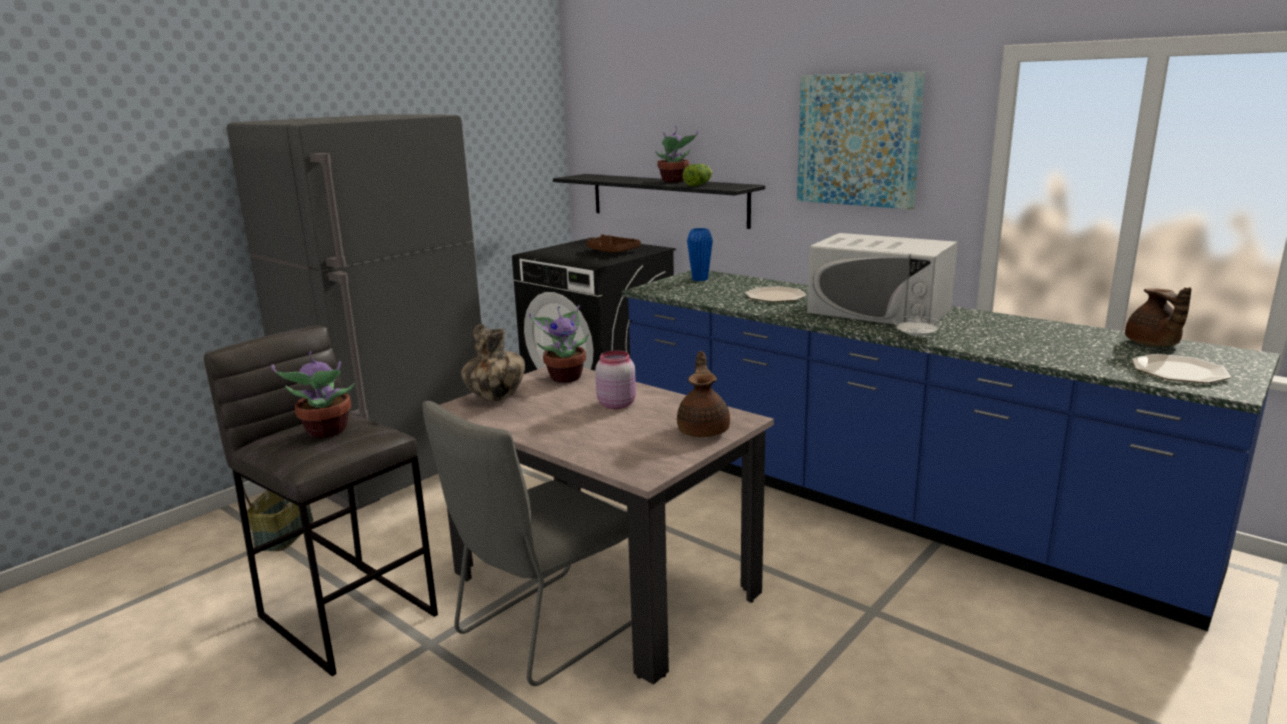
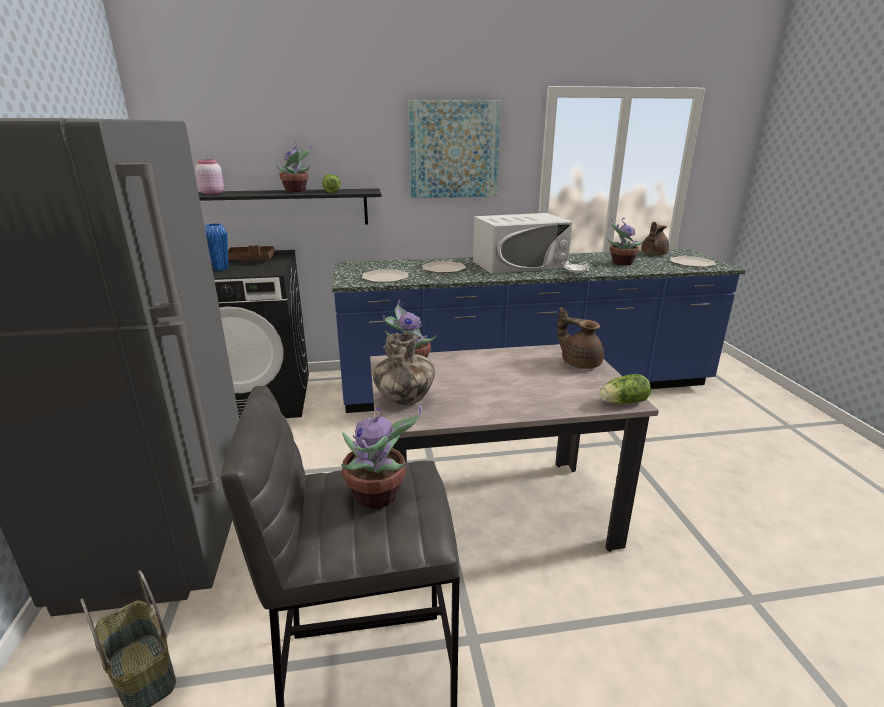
camera: 50 degrees left, 5 degrees up
grey chair [422,401,632,686] -> none
pink jar [595,350,636,409] -> pink jar moved to [195,160,224,195]
blue vase [687,228,713,281] -> blue vase moved to [205,223,228,271]
brown teapot [1125,287,1192,347] -> brown teapot turned 90 degrees clockwise [641,222,669,255]
none -> plate [362,269,408,282]
none -> lettuce [599,374,651,404]
none -> potted plant [607,218,645,265]

